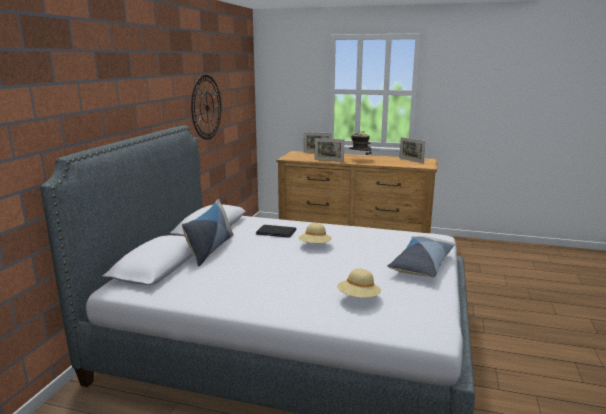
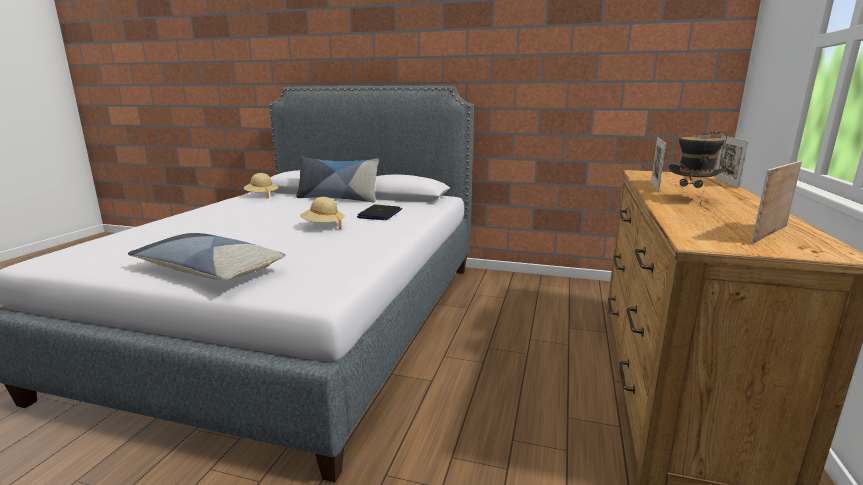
camera: 90 degrees right, 0 degrees up
wall clock [191,75,221,140] -> none
beige hat [337,269,381,298] -> beige hat moved to [244,173,279,199]

